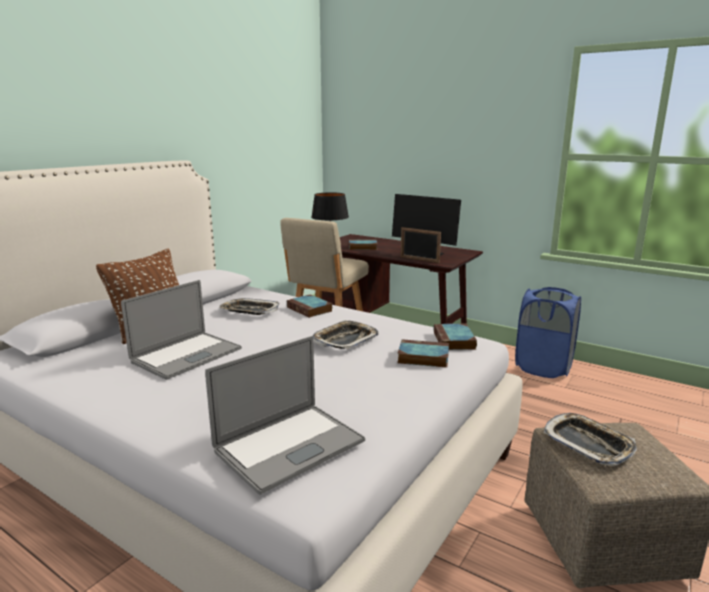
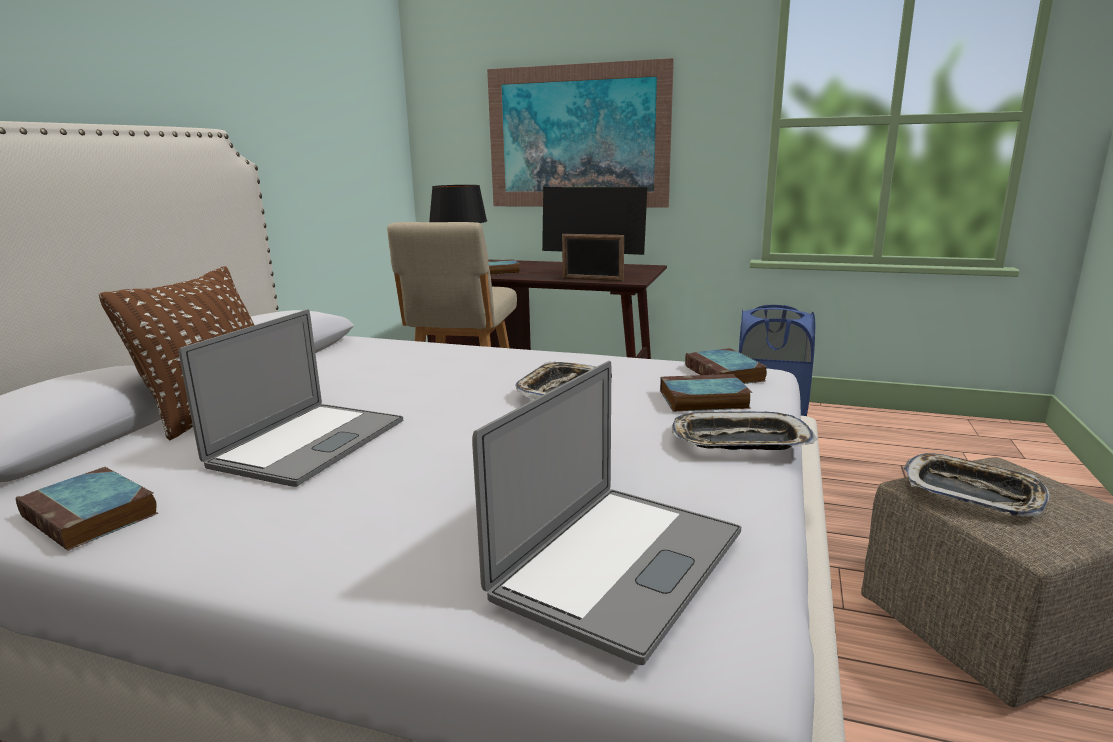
camera: 15 degrees left, 0 degrees up
tray [219,298,279,315] -> tray moved to [672,411,817,450]
book [287,294,332,318] -> book moved to [16,467,158,551]
none -> picture [487,58,674,208]

